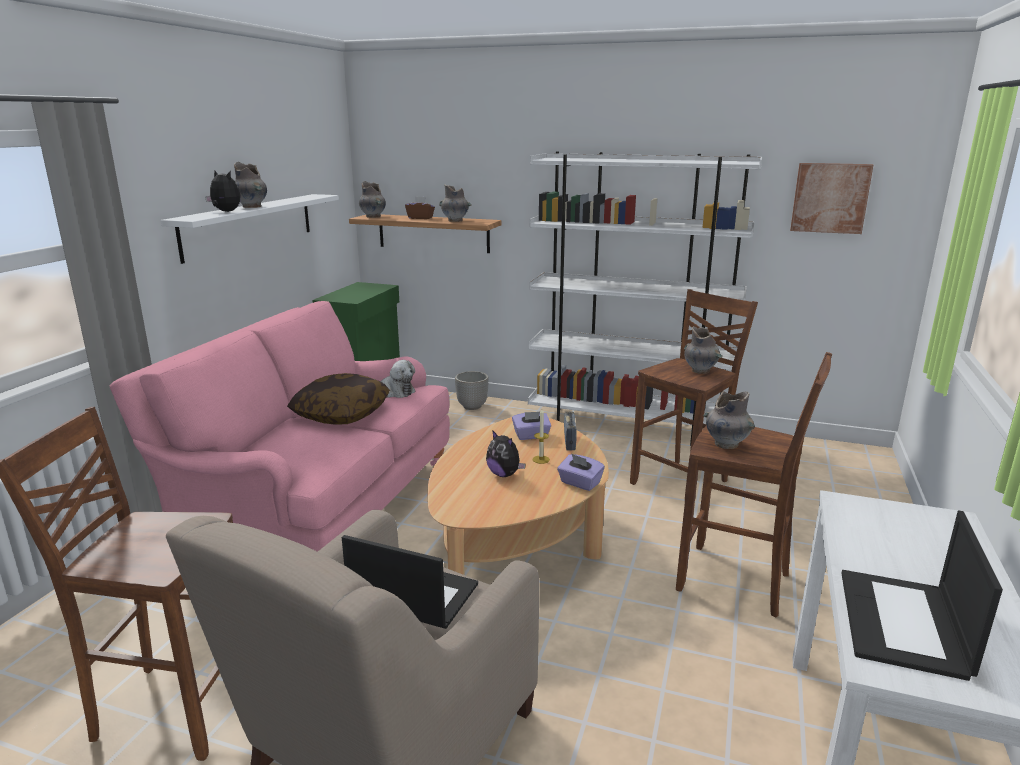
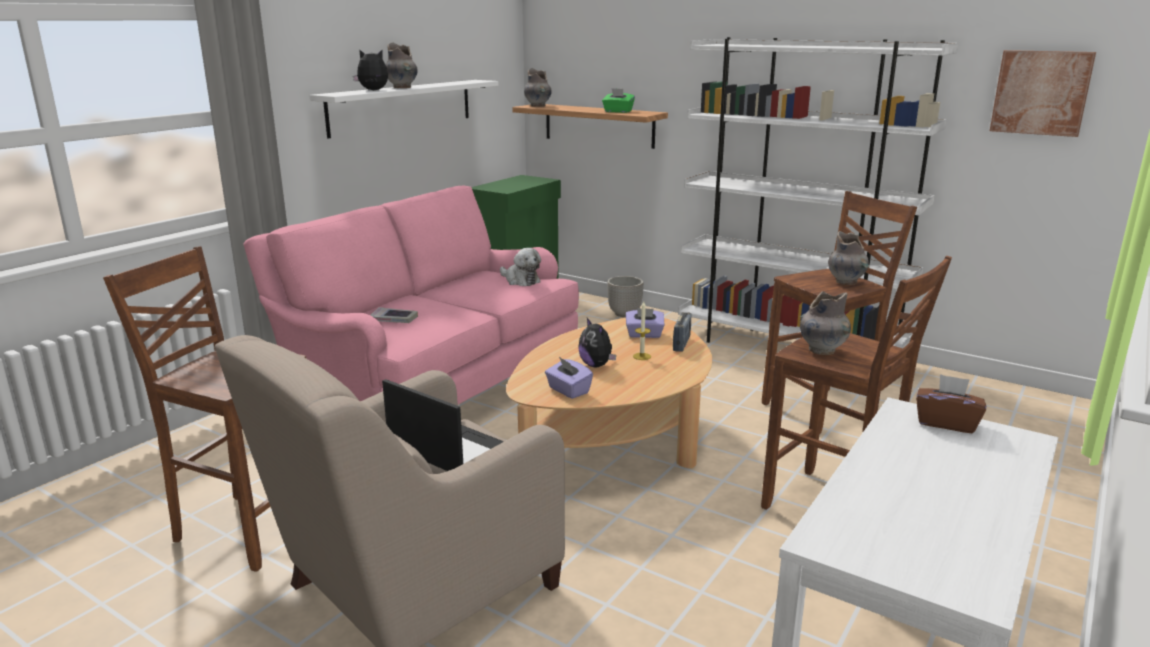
camera: 15 degrees right, 0 degrees up
plush toy [205,171,241,212] -> plush toy turned 45 degrees counterclockwise [353,49,388,90]
pillow [287,373,390,425] -> none
brown tissue box [405,196,435,219] -> brown tissue box moved to [916,374,986,434]
grey vase [439,184,472,222] -> green tissue box [602,88,635,113]
purple tissue box [557,454,605,491] -> purple tissue box moved to [545,357,593,399]
laptop [841,511,1003,681] -> none
none -> book [371,307,418,323]

